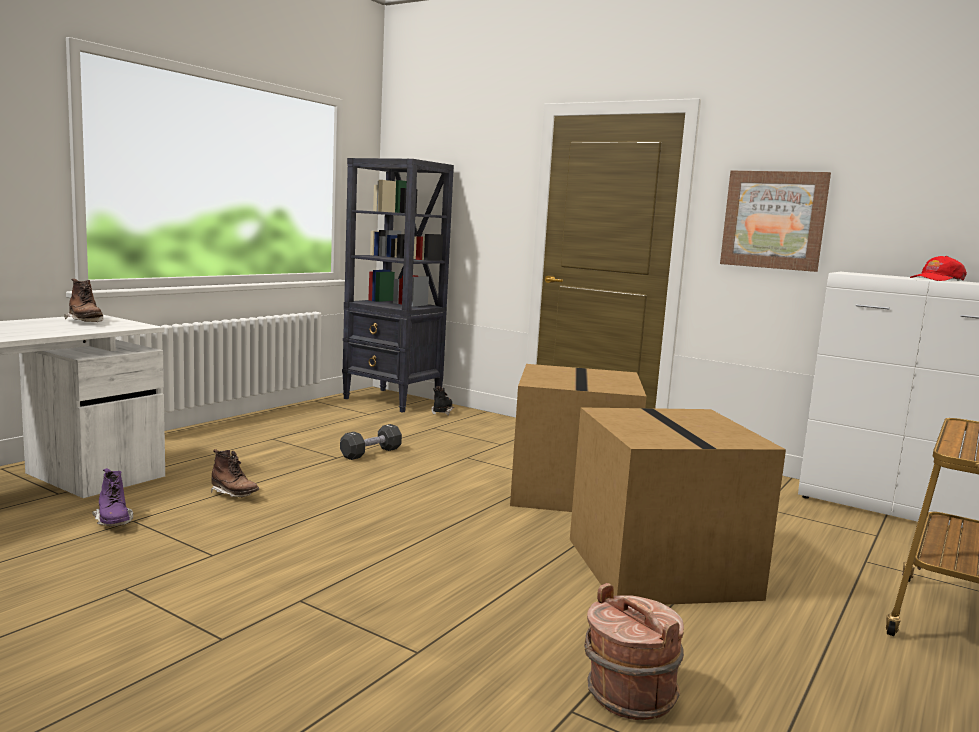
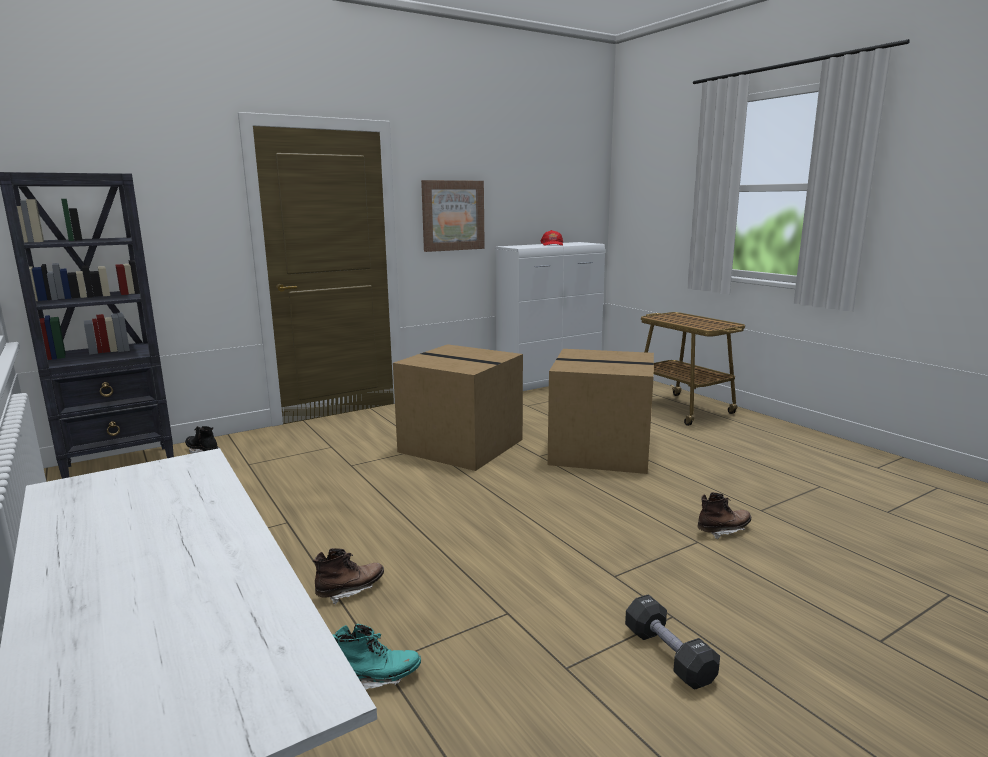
camera: 65 degrees left, 5 degrees up
brown boot [64,279,103,322] -> brown boot moved to [697,492,751,539]
purple boot [92,468,133,527] -> turquoise boot [332,624,421,690]
black dumbbell [340,424,402,460] -> black dumbbell moved to [625,594,720,690]
brown bucket [584,583,684,720] -> none

